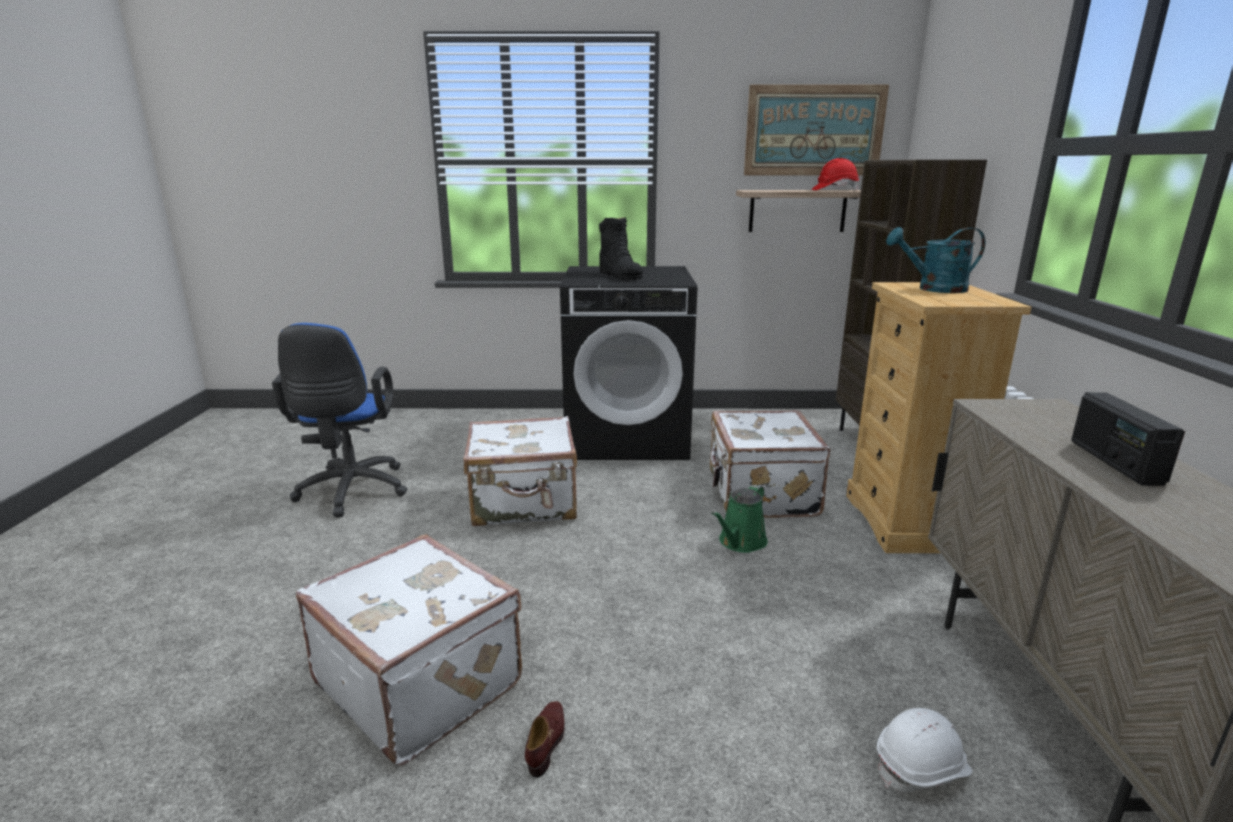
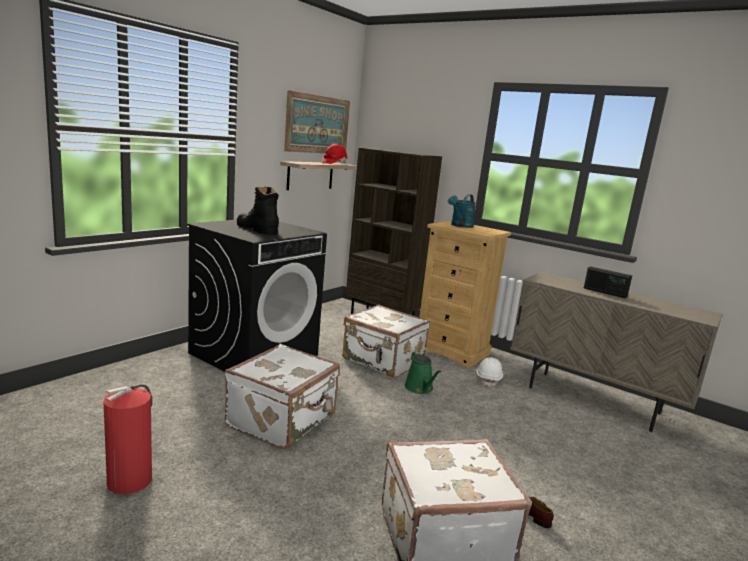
camera: 55 degrees left, 5 degrees down
blue office chair [272,323,407,517] -> fire extinguisher [103,384,152,494]
black boot [599,217,643,280] -> black boot turned 150 degrees counterclockwise [237,187,279,235]
white hard hat [877,708,972,792] -> white hard hat moved to [476,357,503,387]

